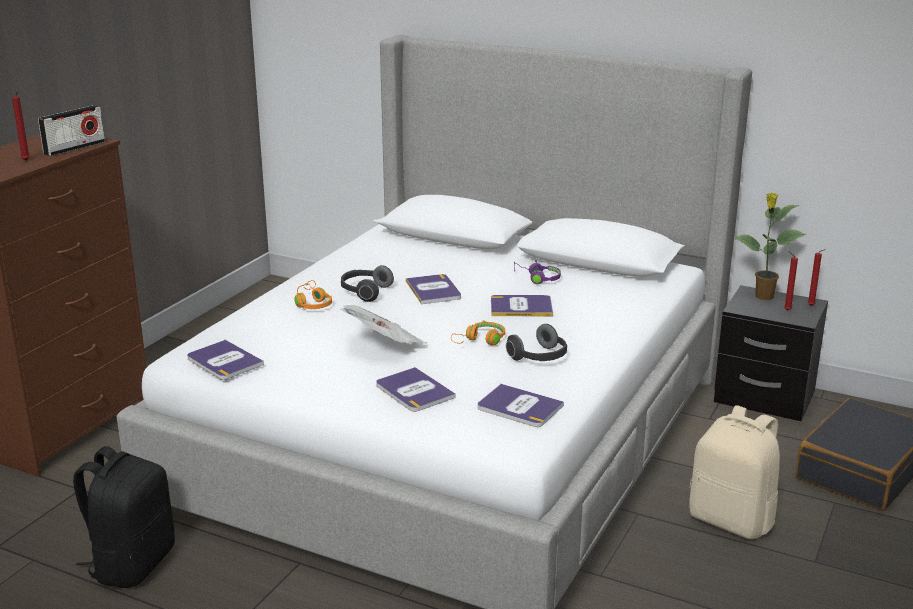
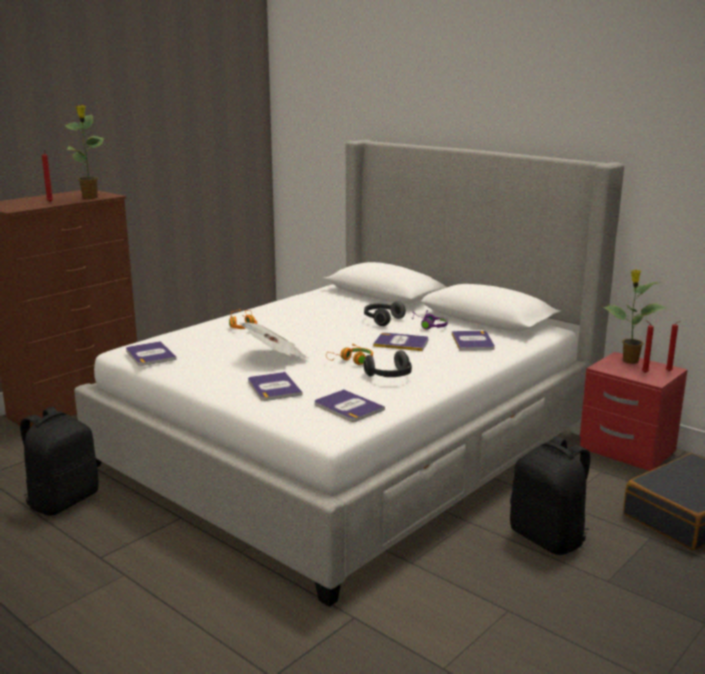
camera: 15 degrees right, 5 degrees down
radio [38,105,105,156] -> potted plant [65,105,103,199]
headphones [341,265,394,302] -> headphones moved to [364,301,406,326]
book [406,274,461,304] -> book moved to [452,331,495,351]
beige backpack [689,405,780,539] -> black backpack [510,436,590,555]
black nightstand [714,285,828,422] -> red nightstand [580,352,688,471]

